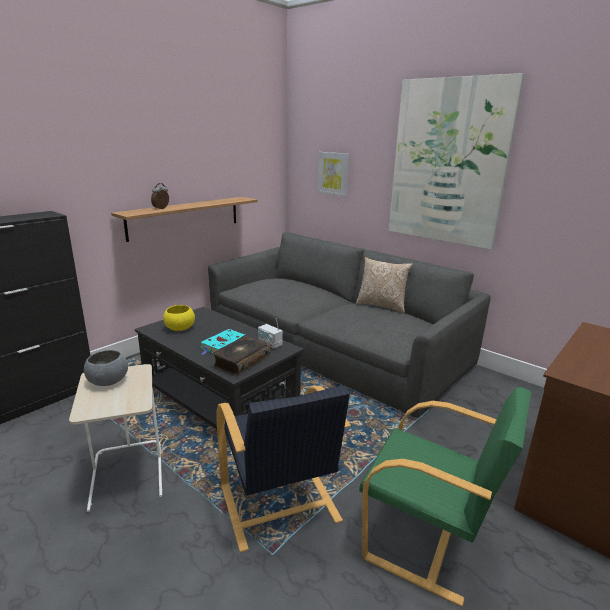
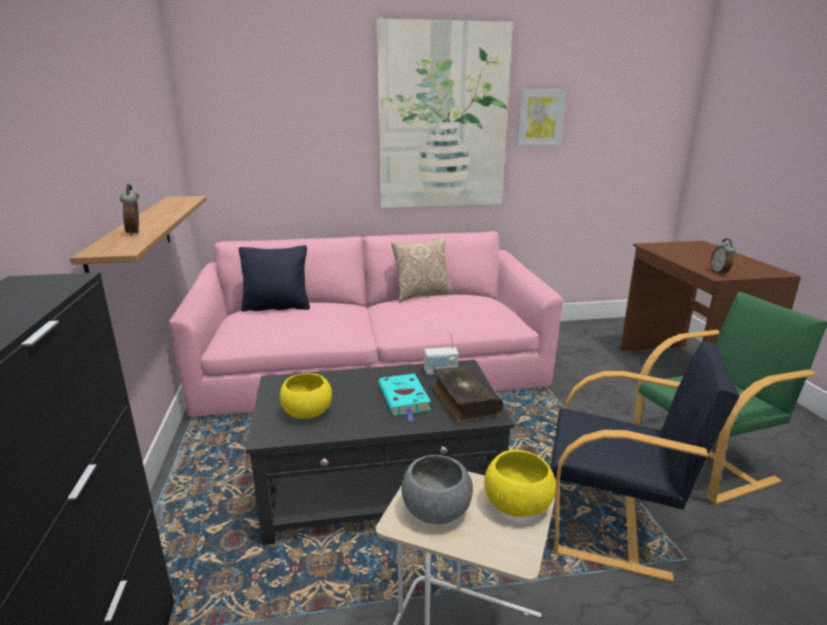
camera: 50 degrees left, 0 degrees up
grey sofa [208,232,491,418] -> pink sofa [169,231,563,417]
picture [318,152,349,196] -> picture moved to [517,89,566,146]
none -> black pillow [239,245,310,312]
none -> yellow bowl [484,450,556,517]
none -> alarm clock [710,239,736,276]

